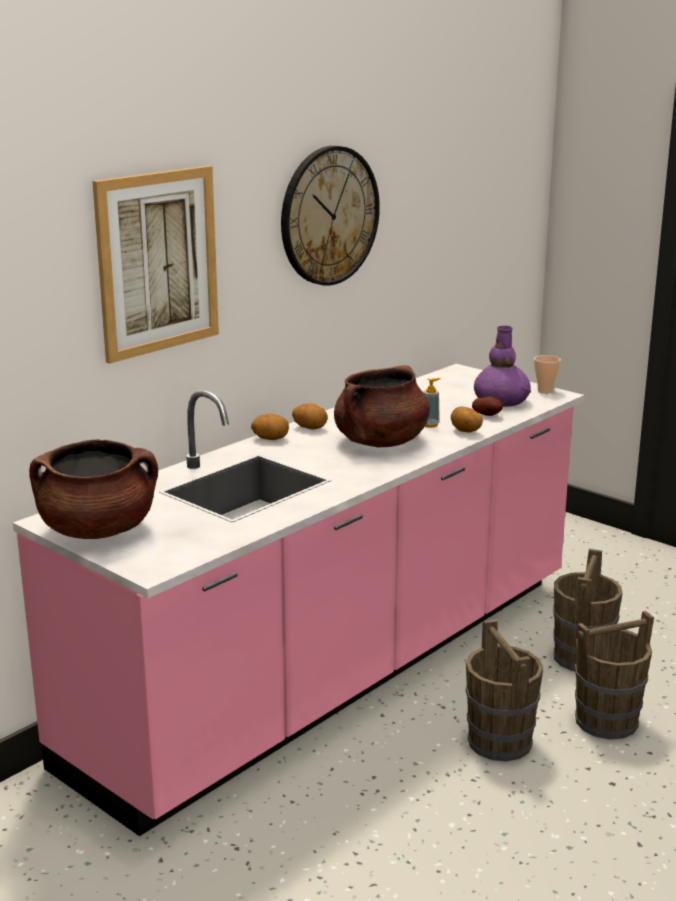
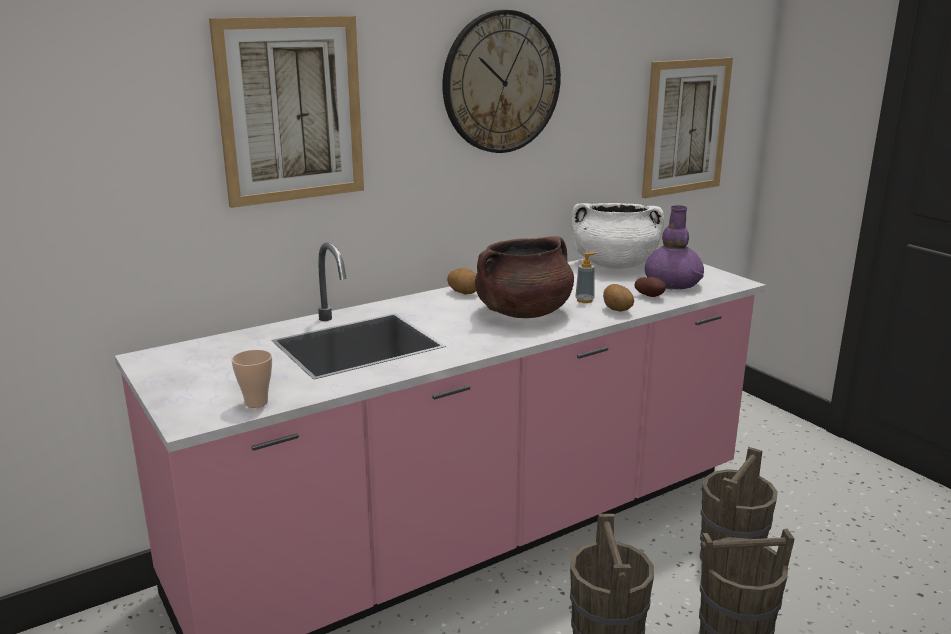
camera: 15 degrees right, 0 degrees up
brown cooking pot [29,439,158,539] -> none
potato [251,413,289,440] -> none
cup [534,355,561,394] -> cup moved to [231,350,272,408]
none -> white cooking pot [571,203,664,269]
none -> picture [642,57,733,198]

